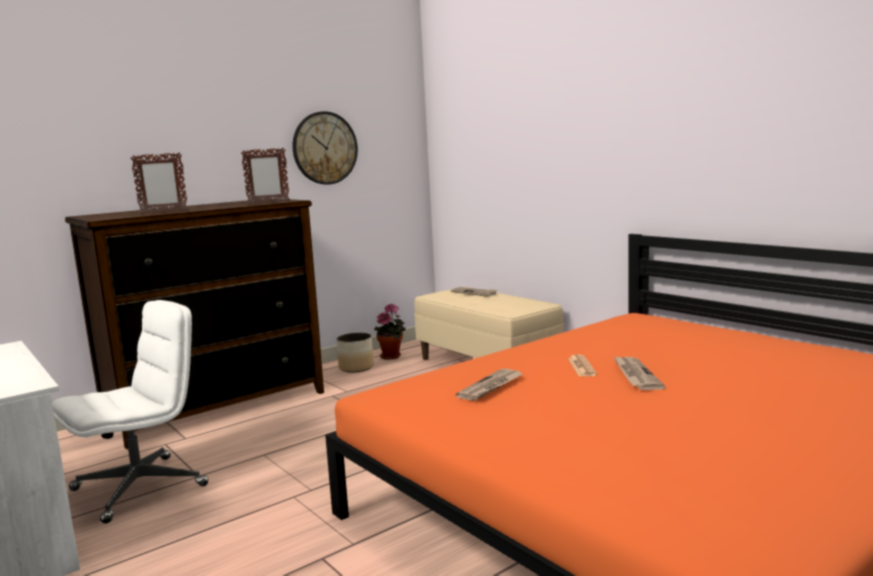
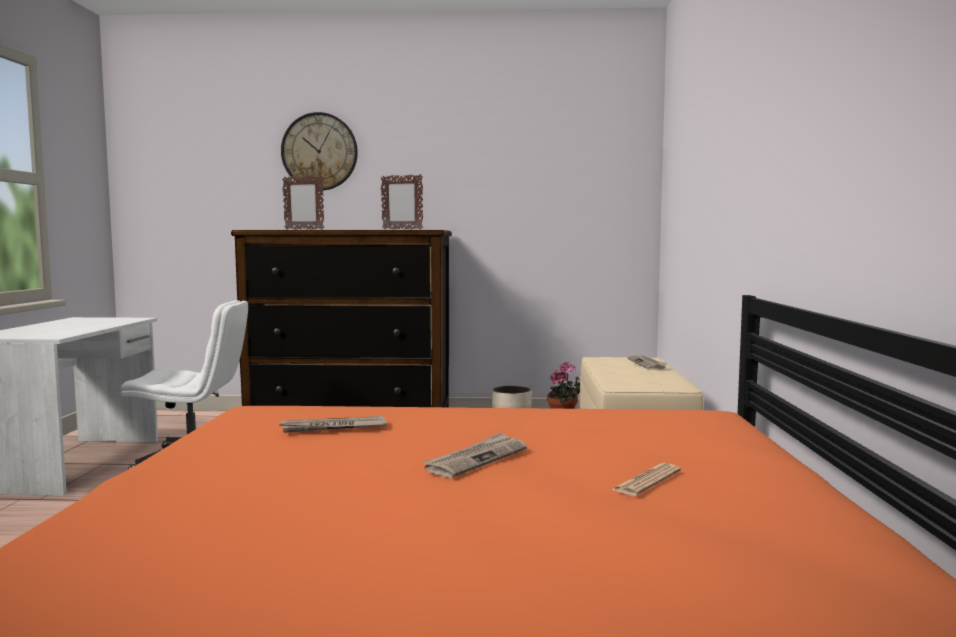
camera: 40 degrees right, 5 degrees down
wall clock [292,111,358,184] -> wall clock moved to [281,112,358,190]
newspaper [568,354,597,376] -> newspaper moved to [612,463,681,496]

